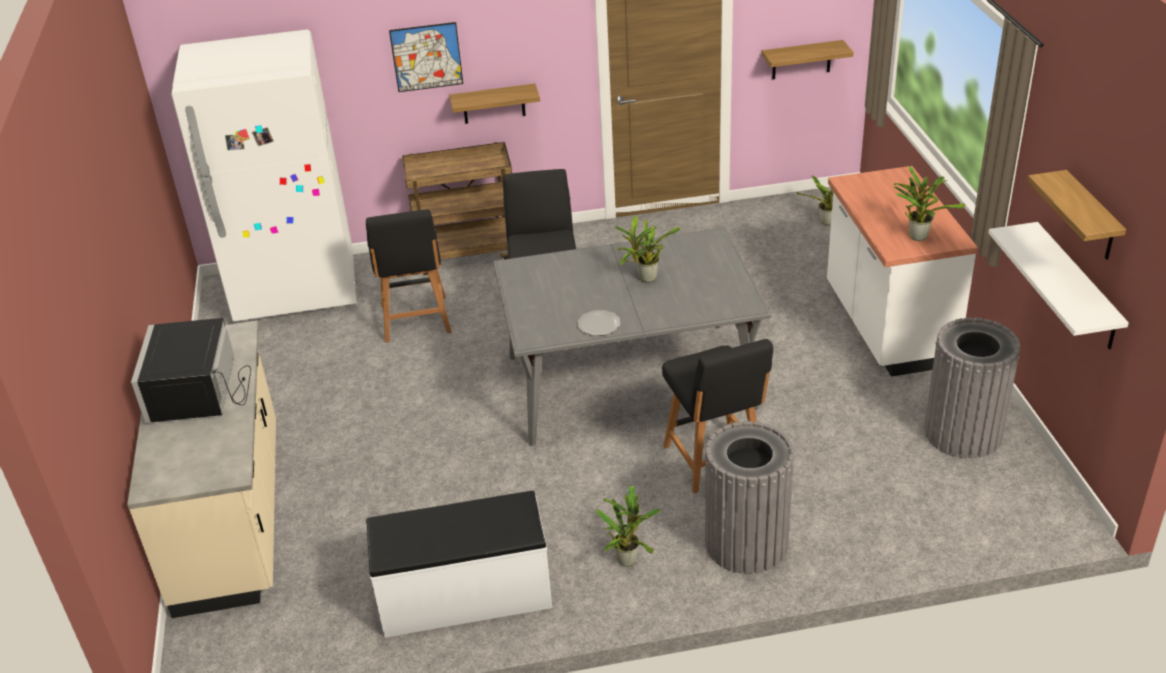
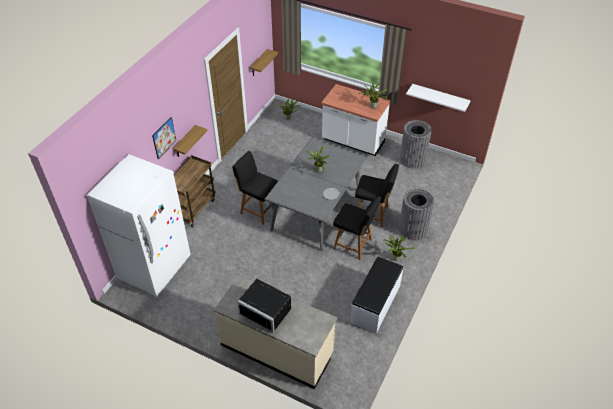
camera: 55 degrees left, 10 degrees up
black chair [366,209,452,343] -> black chair moved to [333,196,381,260]
shelf [1027,170,1126,260] -> none

